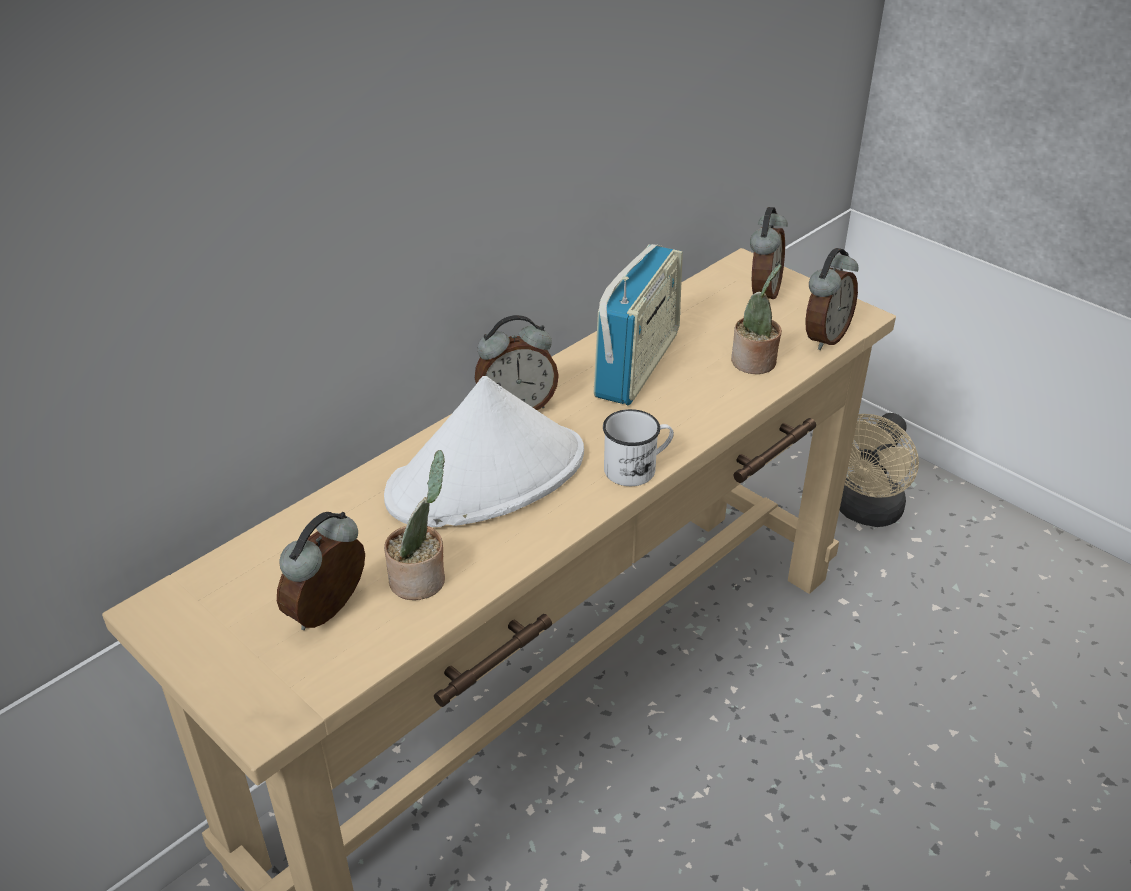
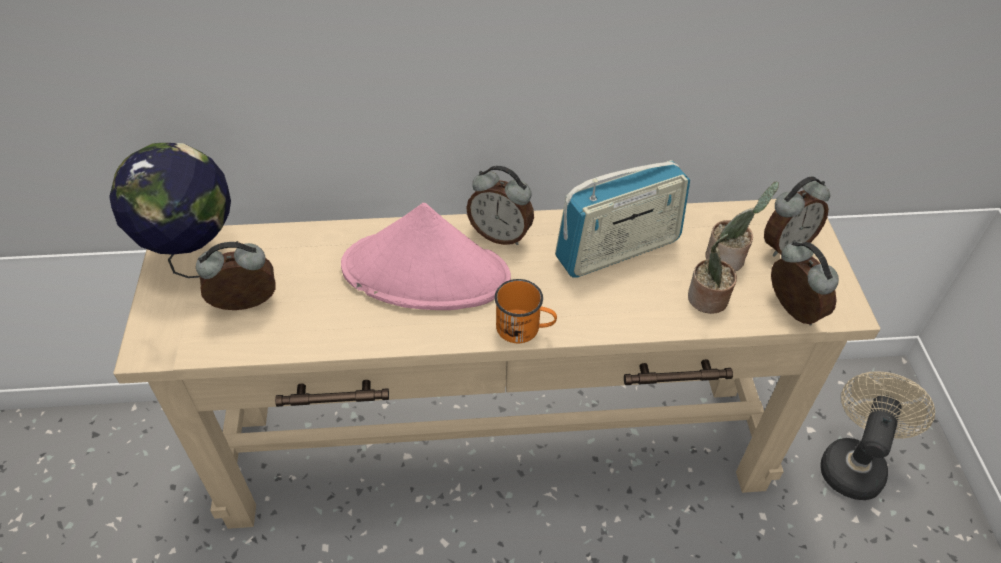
camera: 40 degrees right, 10 degrees up
white hat [384,376,584,527] -> pink hat [341,203,511,310]
potted plant [384,450,445,600] -> potted plant moved to [705,182,779,271]
white mug [603,409,674,486] -> orange mug [495,279,557,343]
alarm clock [805,248,859,350] -> alarm clock turned 105 degrees counterclockwise [771,240,839,325]
beige fan [839,413,919,527] -> beige fan turned 135 degrees clockwise [821,371,935,500]
none -> globe [109,143,238,278]

